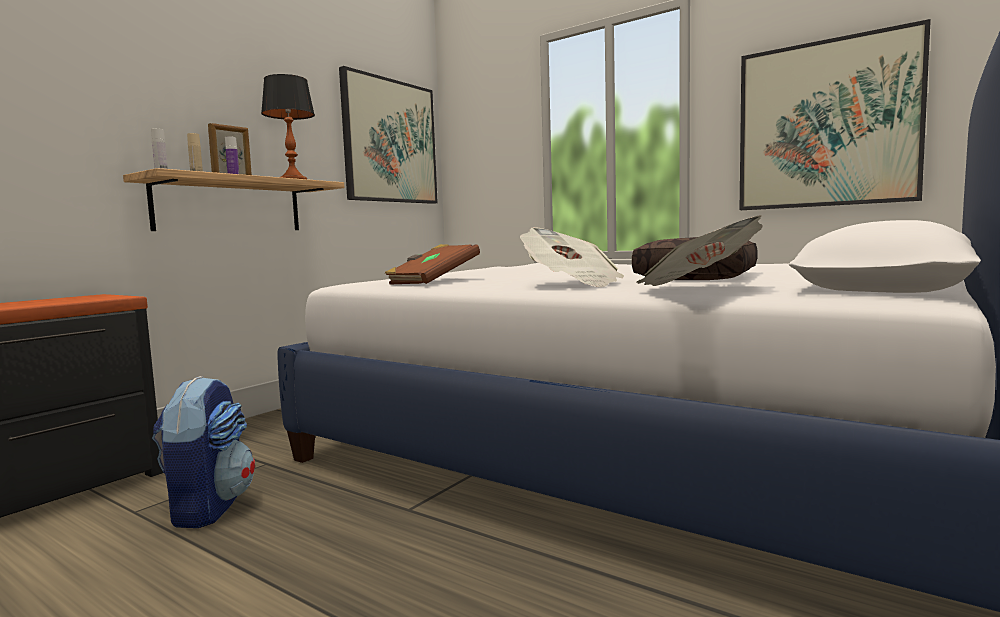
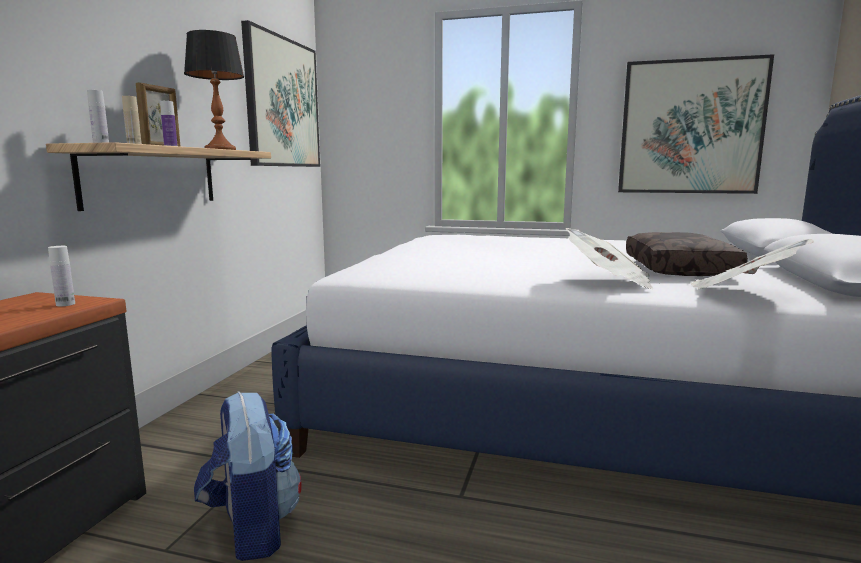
camera: 20 degrees left, 5 degrees up
brown book [385,244,480,284] -> none
none -> white bottle [48,246,75,306]

